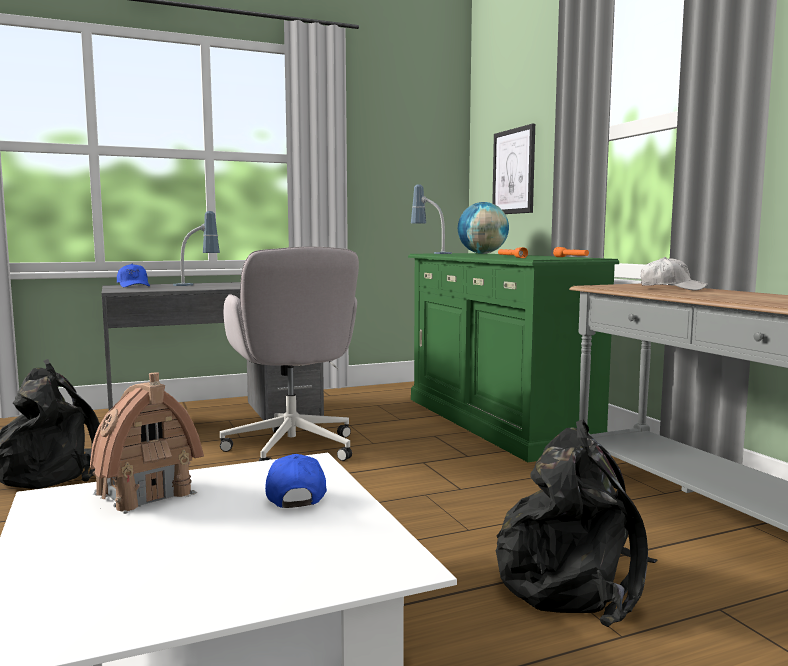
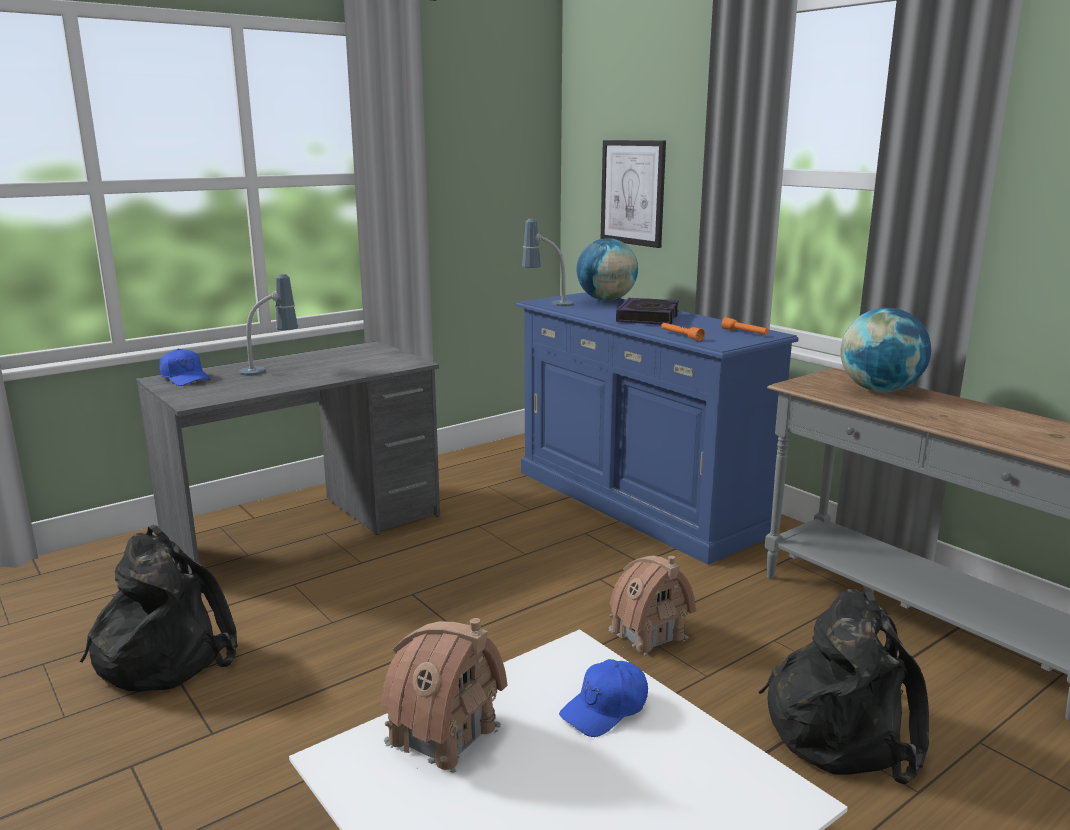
camera: 15 degrees left, 10 degrees up
grey office chair [220,246,359,461] -> none
blue cap [265,454,327,508] -> blue cap turned 105 degrees counterclockwise [559,659,648,737]
green cabinet [408,253,619,462] -> blue cabinet [516,292,798,565]
white cap [641,257,708,291] -> globe [840,308,931,392]
none -> toy house [609,556,696,655]
none -> book [616,298,679,325]

